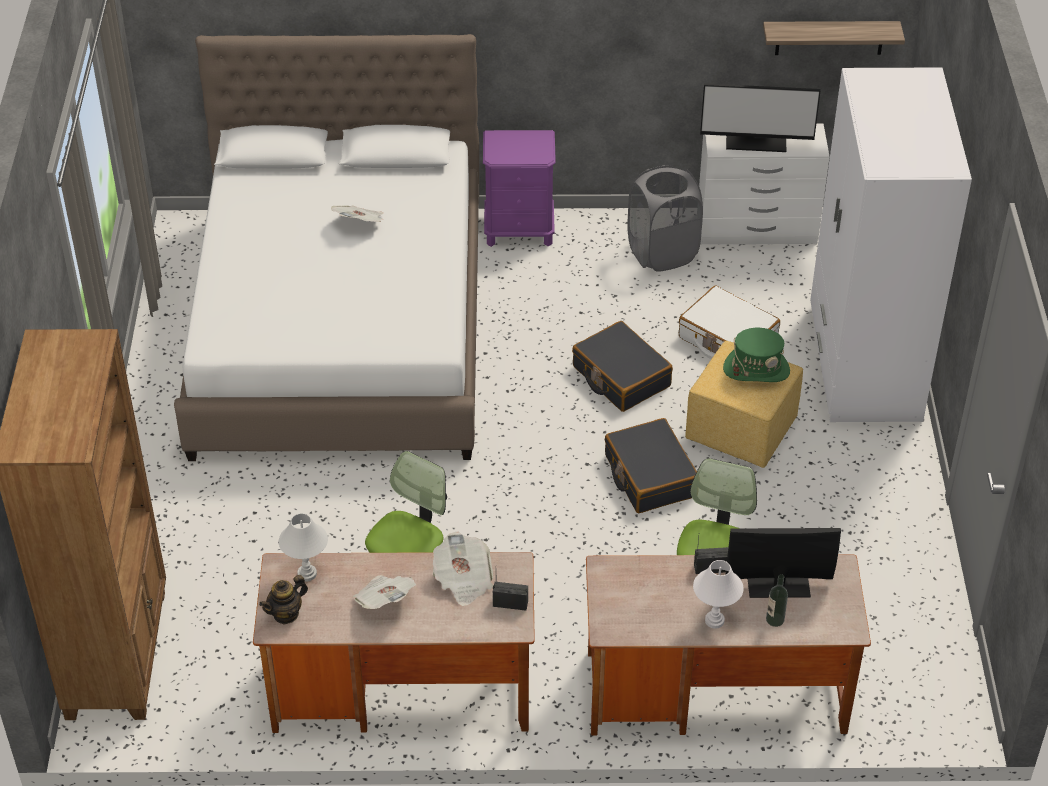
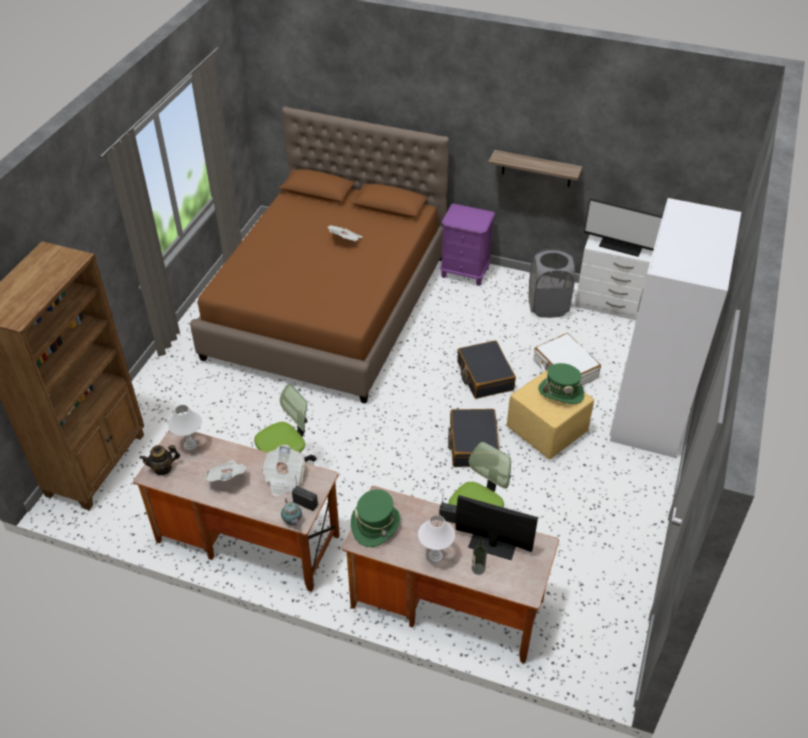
camera: 20 degrees right, 0 degrees up
white bed [174,34,479,461] -> brown bed [190,107,449,404]
shelf [763,21,905,55] -> shelf moved to [488,150,583,187]
none -> teapot [281,498,302,525]
none -> green hat [351,489,400,547]

